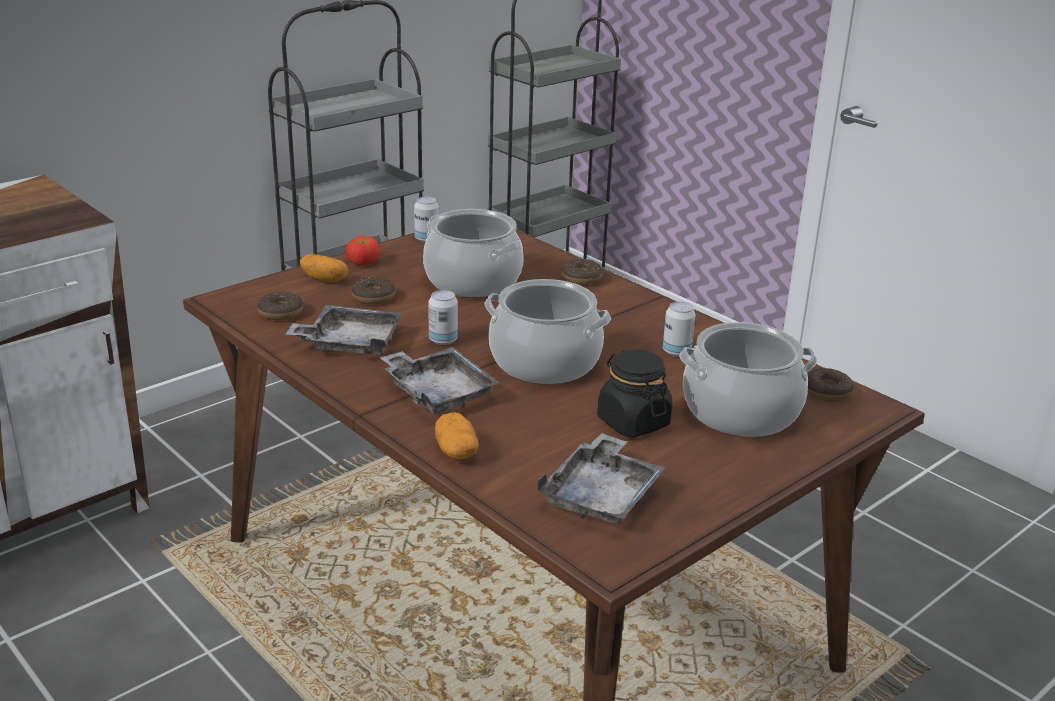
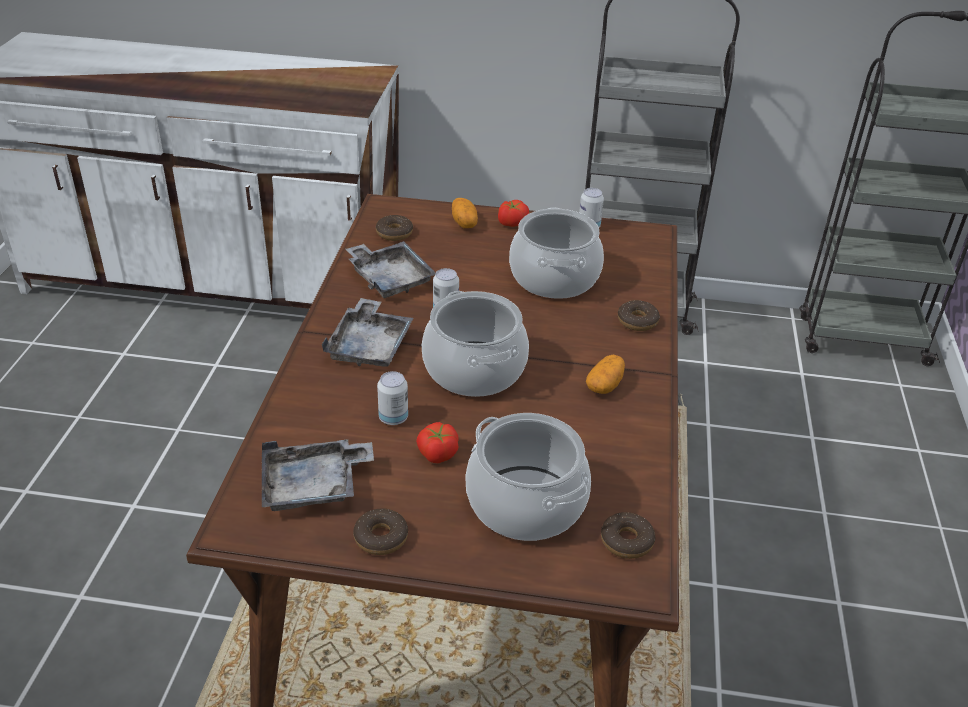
camera: 50 degrees right, 10 degrees up
donut [351,277,395,305] -> donut moved to [353,508,408,555]
potato [435,413,478,460] -> potato moved to [586,355,625,394]
black jar [597,349,672,437] -> tomato [416,422,459,463]
can [663,301,696,357] -> can moved to [377,371,408,425]

